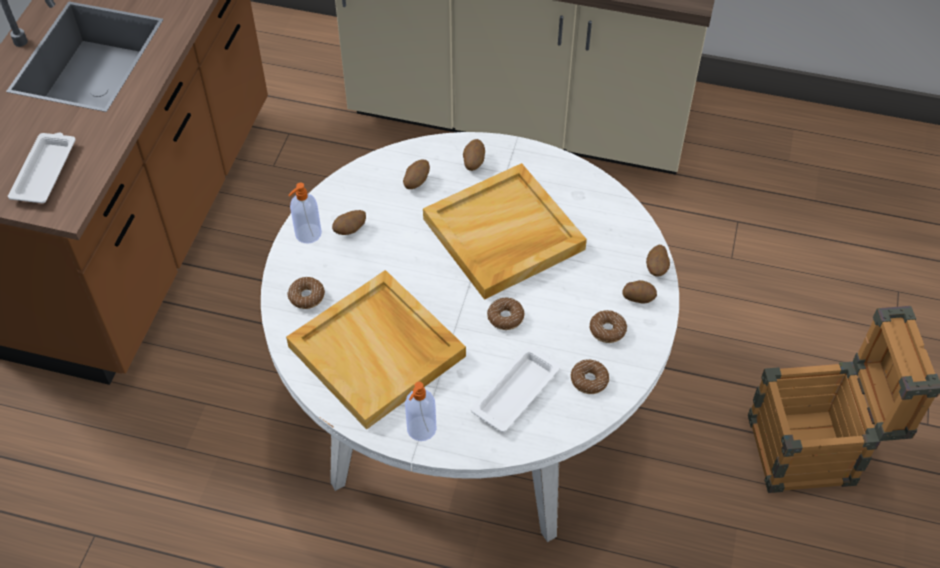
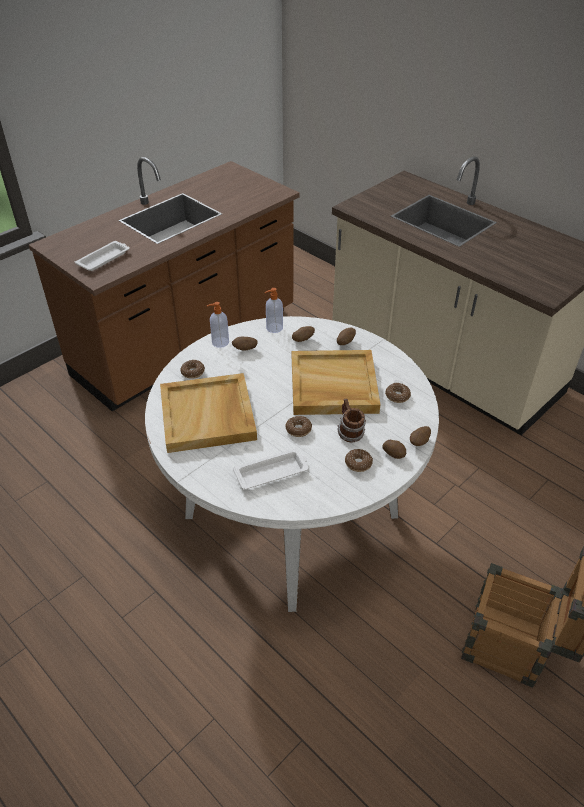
camera: 30 degrees right, 10 degrees down
soap dispenser [405,382,436,441] -> soap dispenser moved to [265,288,283,333]
donut [571,359,609,394] -> donut moved to [385,383,411,403]
none -> mug [338,398,366,443]

